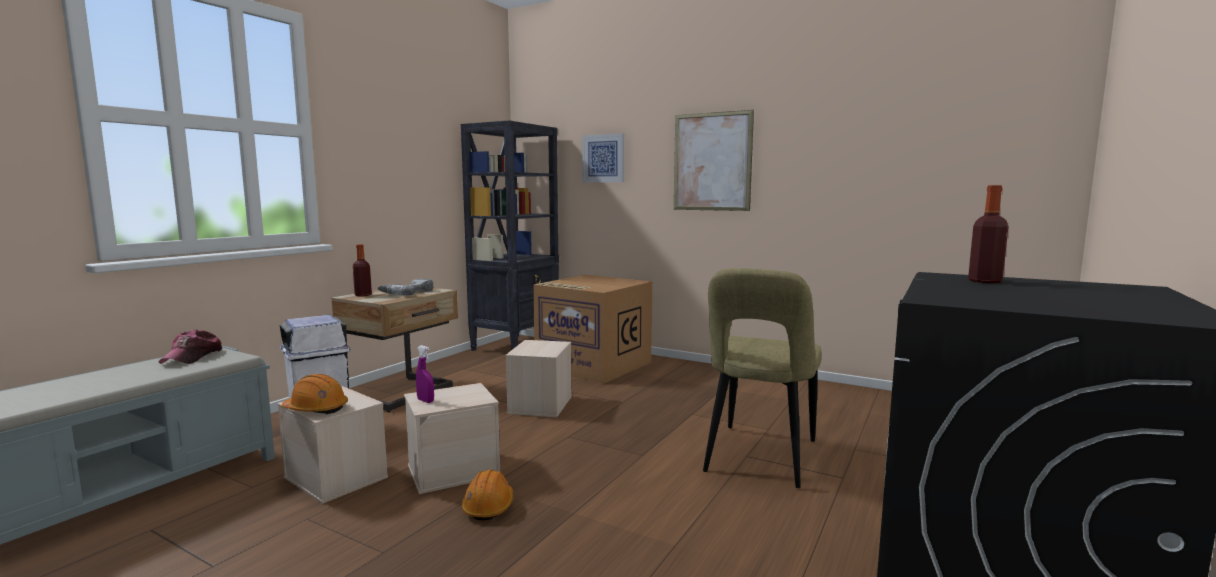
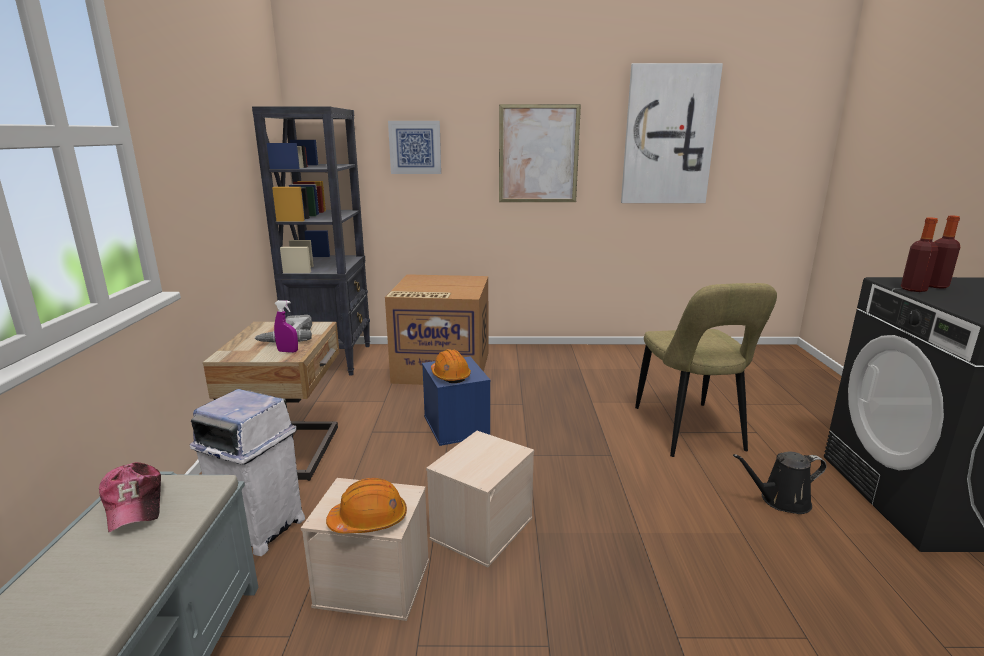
camera: 30 degrees left, 10 degrees up
bottle [353,244,372,297] -> bottle moved to [901,217,938,292]
purple spray bottle [416,345,434,403] -> purple spray bottle moved to [274,300,298,353]
orange hard hat [461,469,514,521] -> orange hard hat moved to [431,349,471,383]
beige storage box [505,340,572,417] -> blue storage box [422,357,490,446]
none -> picture [621,63,723,203]
none -> black watering can [733,451,827,514]

